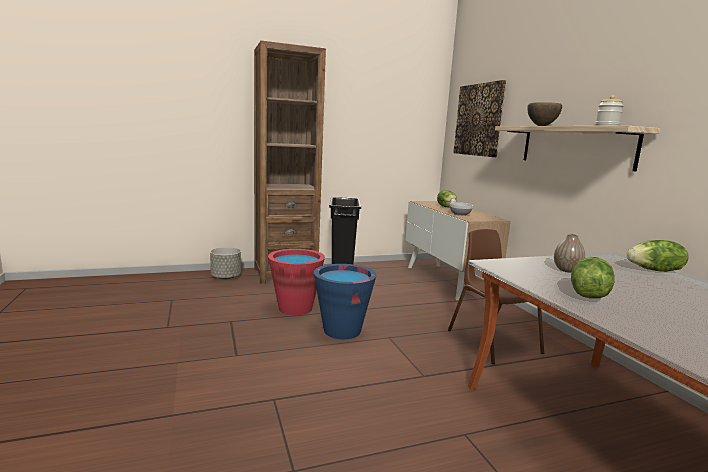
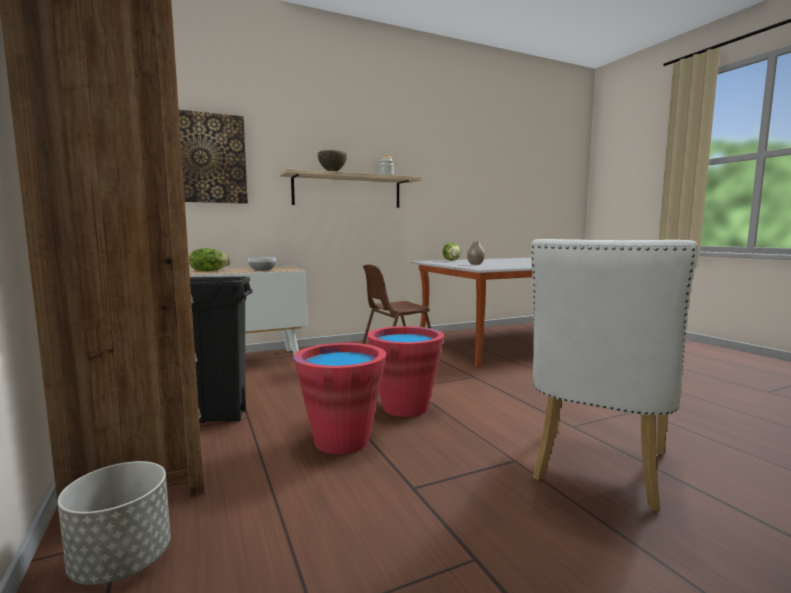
camera: 95 degrees left, 5 degrees down
blue bucket [314,264,376,339] -> red bucket [367,326,444,417]
lettuce [571,257,615,299] -> none
none -> white chair [531,239,699,512]

